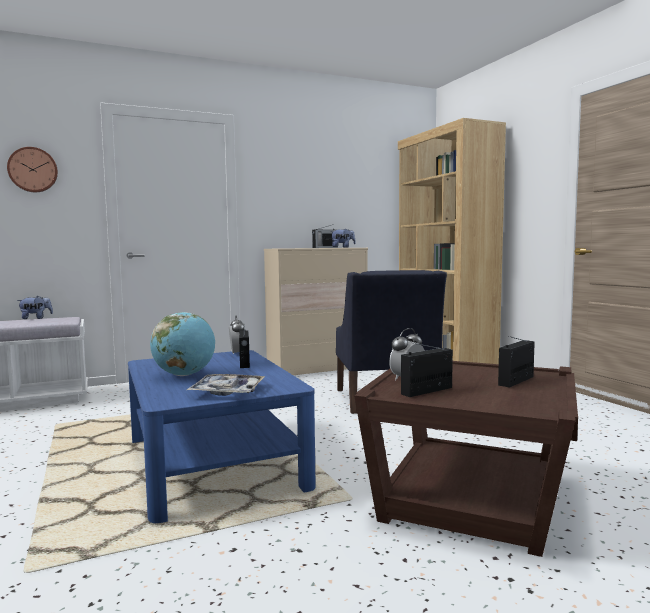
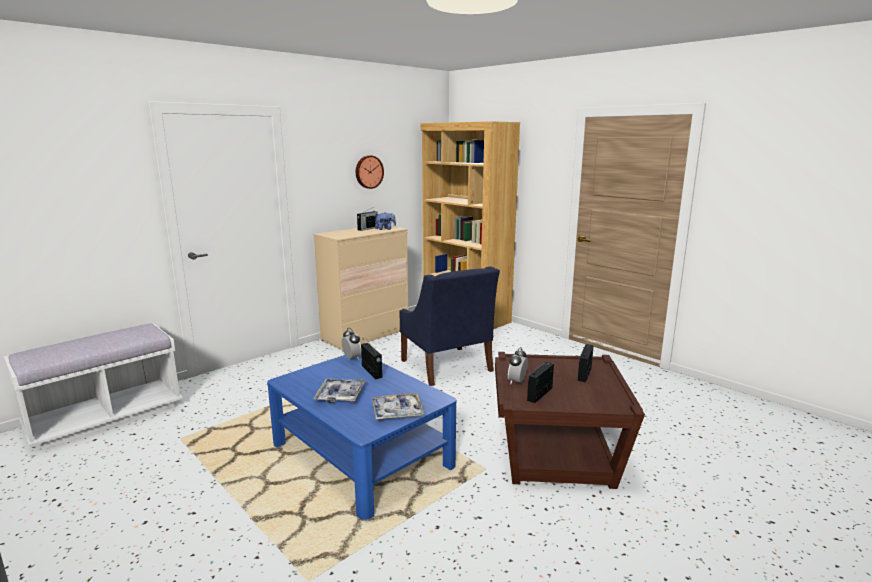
camera: 20 degrees left, 10 degrees up
wall clock [7,147,58,192] -> wall clock moved to [356,155,384,189]
plush toy [17,296,53,319] -> none
globe [150,312,215,376] -> tray [313,378,366,403]

